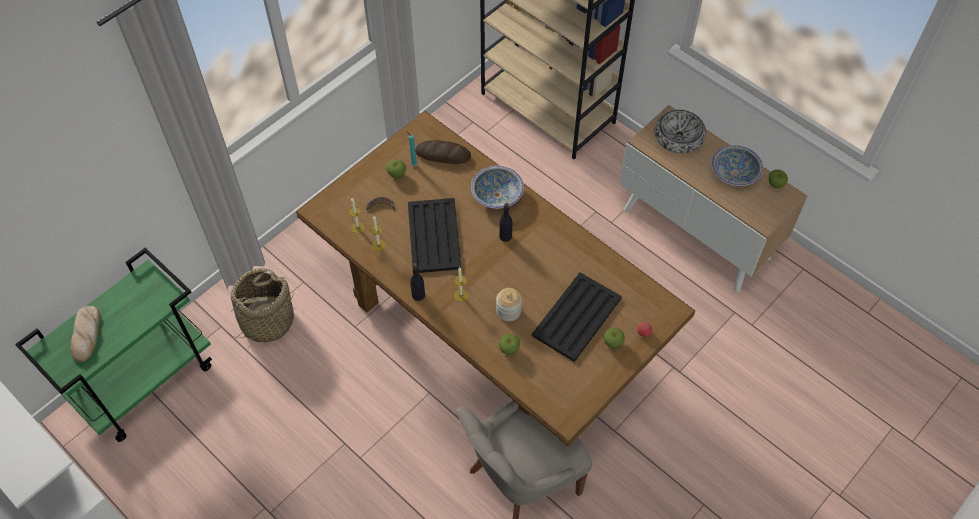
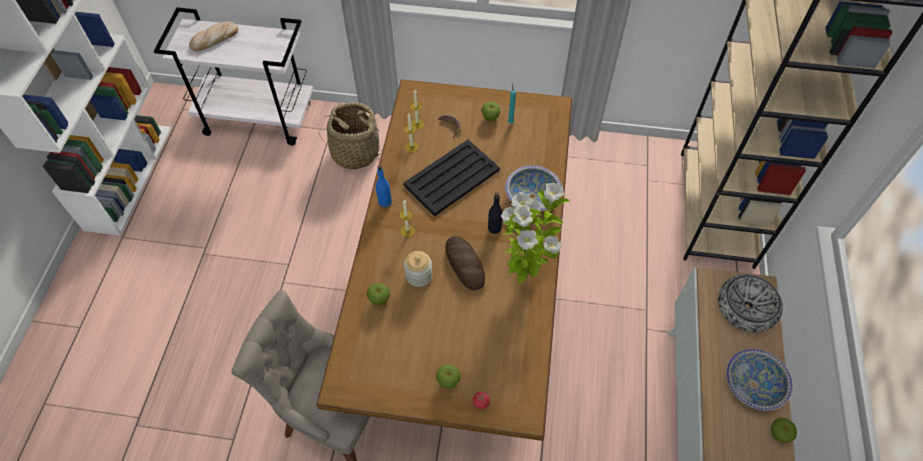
camera: 55 degrees right, 0 degrees up
green cart [15,248,212,442] -> white cart [154,7,313,146]
black bottle [410,263,425,301] -> blue bottle [375,165,392,207]
bread [415,140,471,164] -> bread moved to [446,236,485,291]
black tray [532,272,622,362] -> none
none -> potted plant [501,183,570,284]

